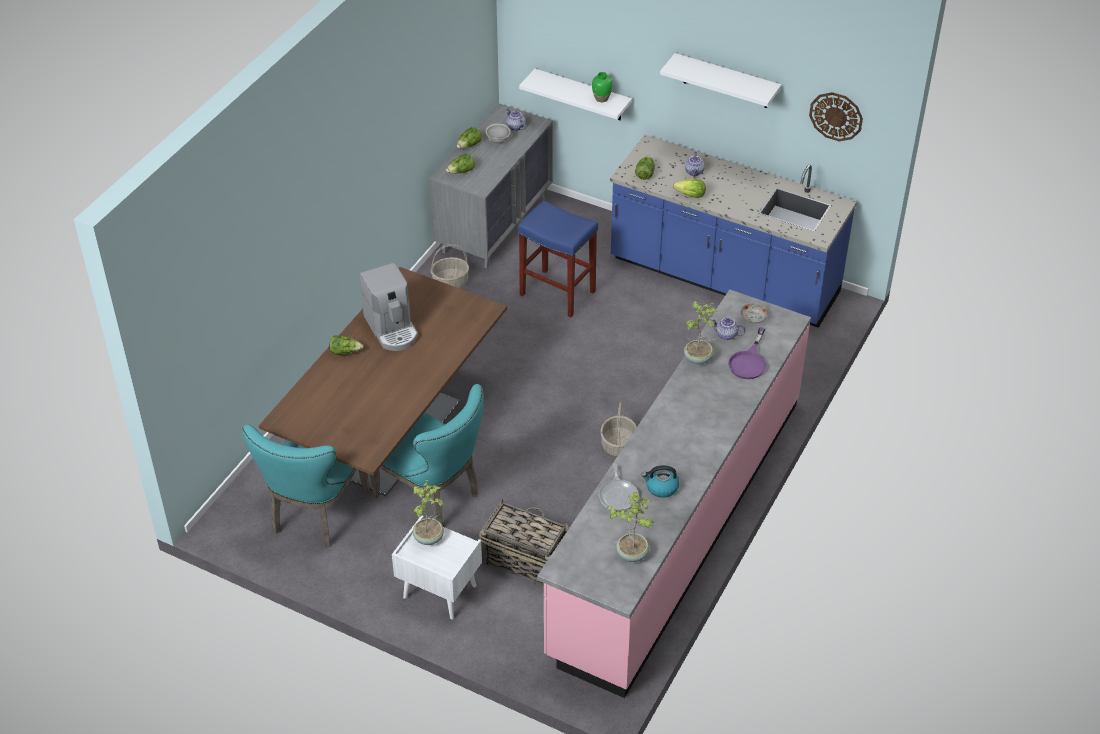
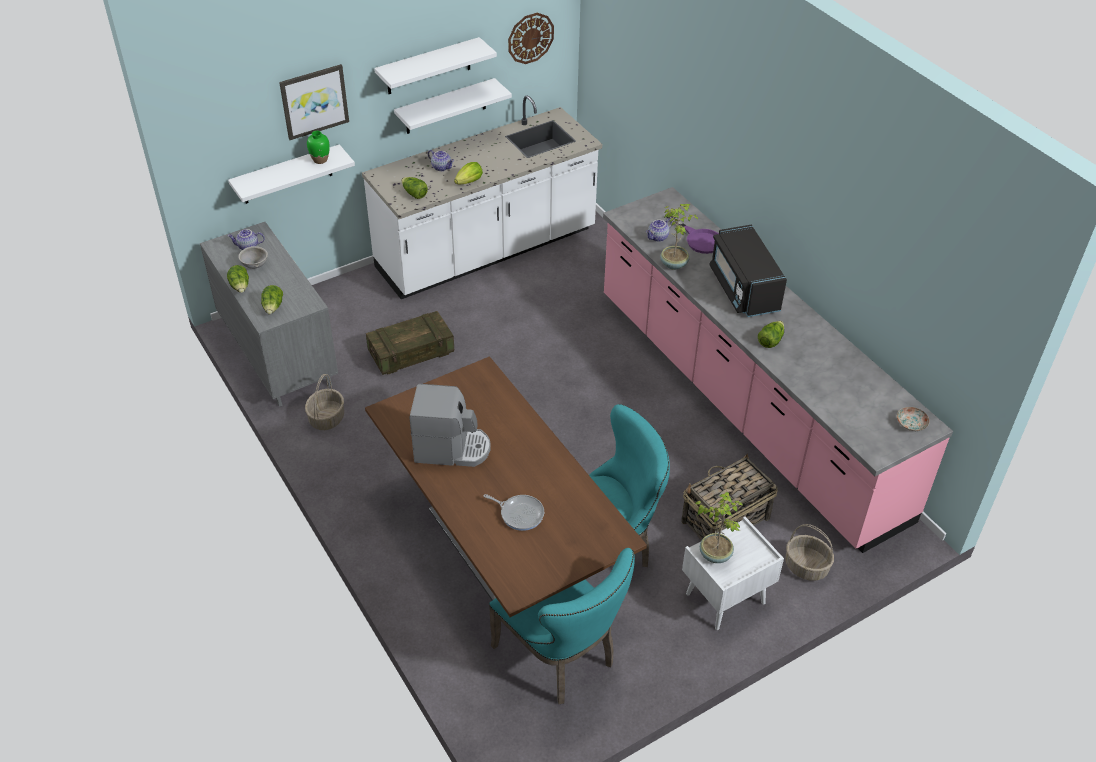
camera: 60 degrees left, 0 degrees up
lettuce [330,335,363,355] -> lettuce moved to [758,321,784,348]
blue stool [518,200,598,317] -> crate [366,311,454,375]
frying pan [599,463,639,512] -> frying pan moved to [484,494,544,531]
basket [601,402,637,457] -> basket moved to [786,524,834,581]
potted plant [607,491,654,562] -> none
blue counter [610,135,857,328] -> white counter [362,96,602,299]
kettle [642,465,679,498] -> none
plate [740,303,768,323] -> plate moved to [897,407,930,431]
none -> picture [279,64,349,140]
none -> white shelf [394,78,512,134]
none -> black microwave [709,225,787,317]

